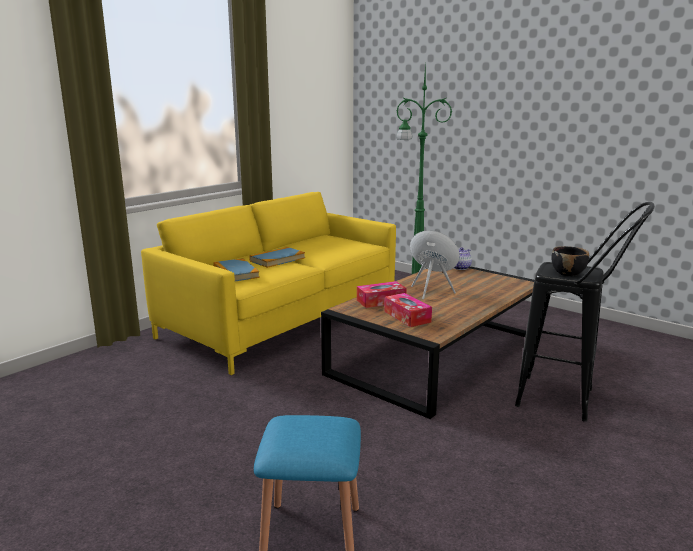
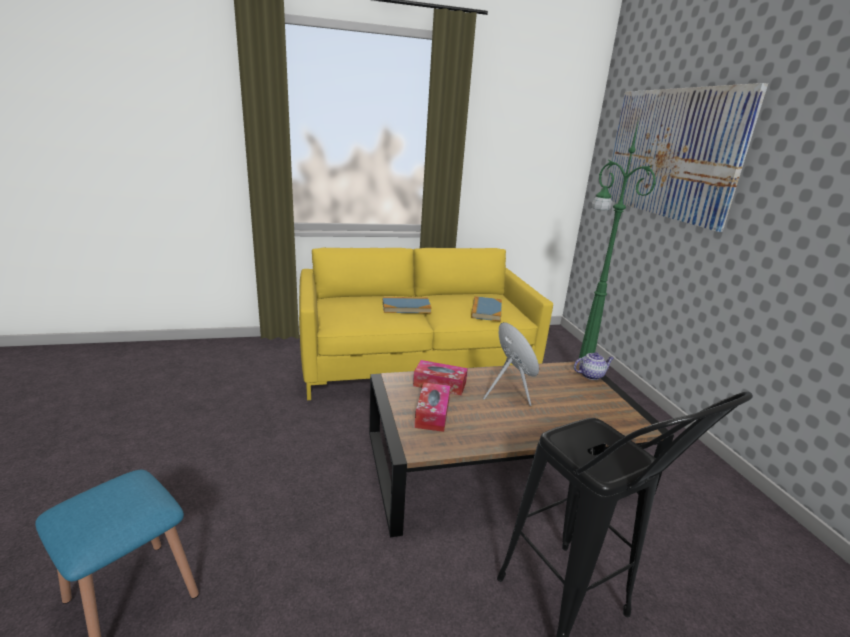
camera: 35 degrees right, 5 degrees up
book [213,258,260,281] -> book moved to [471,296,502,322]
black bowl [551,246,589,276] -> none
none -> picture [606,83,768,232]

